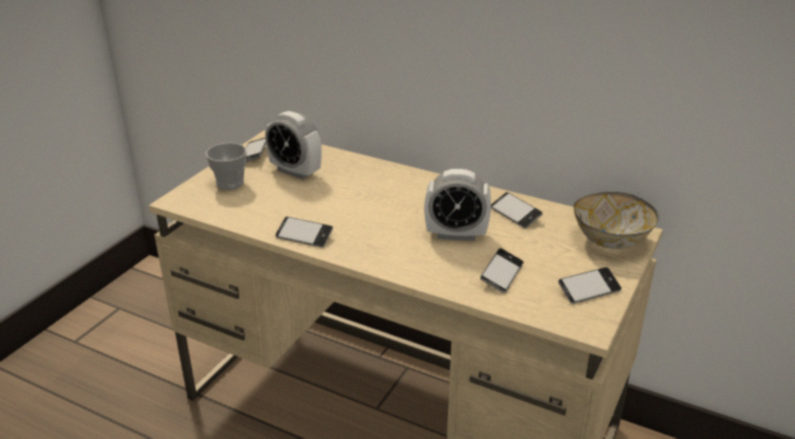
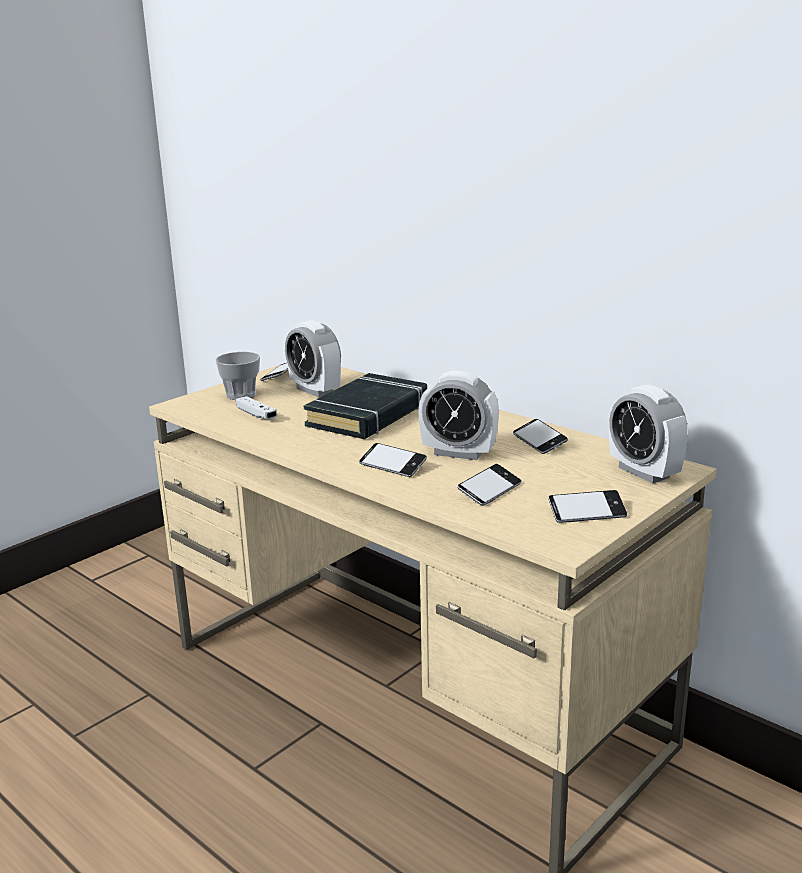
camera: 15 degrees right, 10 degrees down
phone [275,217,333,247] -> phone moved to [359,443,427,477]
bowl [574,192,658,249] -> alarm clock [609,385,688,484]
none -> white game controller [236,396,277,419]
none -> black book [304,373,427,439]

